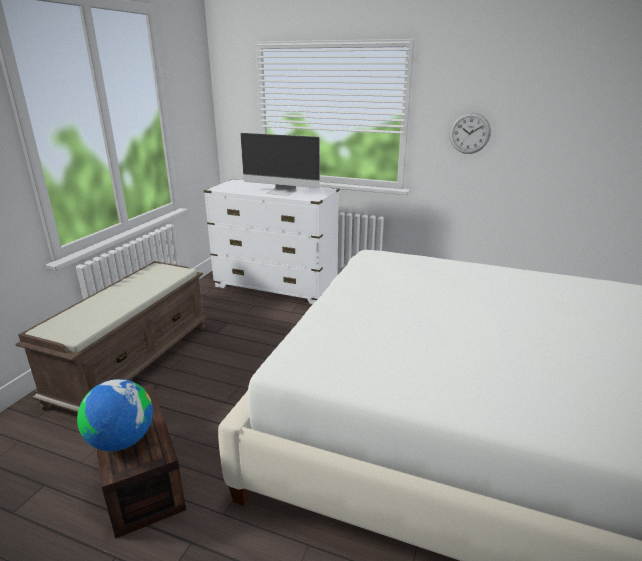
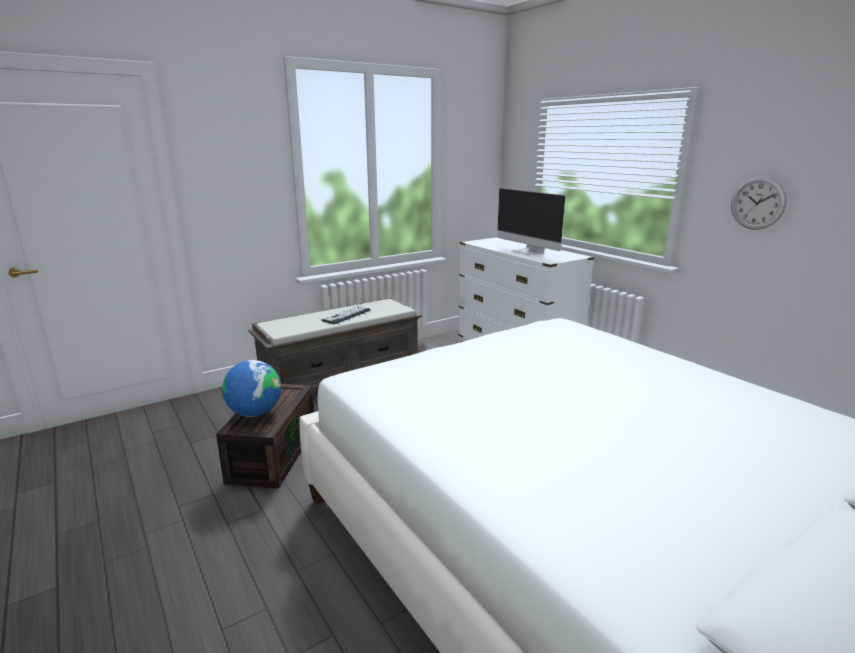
camera: 35 degrees right, 5 degrees down
none -> keyboard [321,306,371,324]

